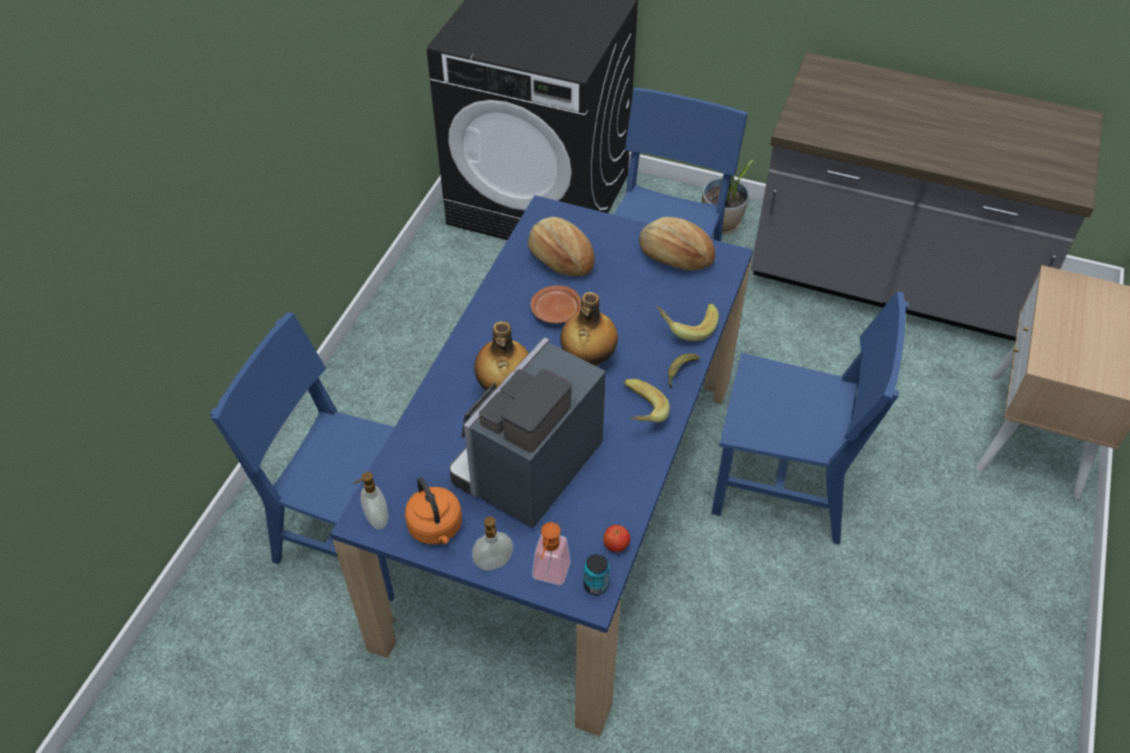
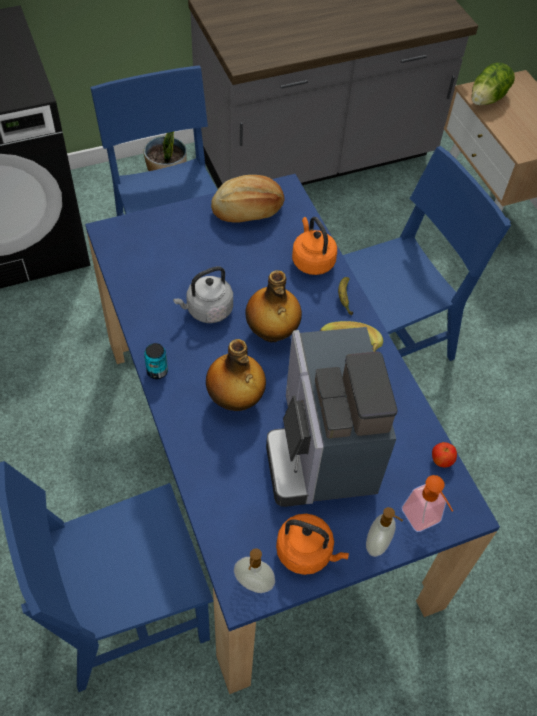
camera: 45 degrees left, 5 degrees up
bread [528,217,595,276] -> none
brown plate [530,285,581,323] -> grey kettle [173,266,233,323]
can [584,554,610,595] -> can moved to [144,343,168,379]
banana [656,303,719,341] -> orange kettle [292,217,337,275]
none -> lettuce [472,63,515,105]

